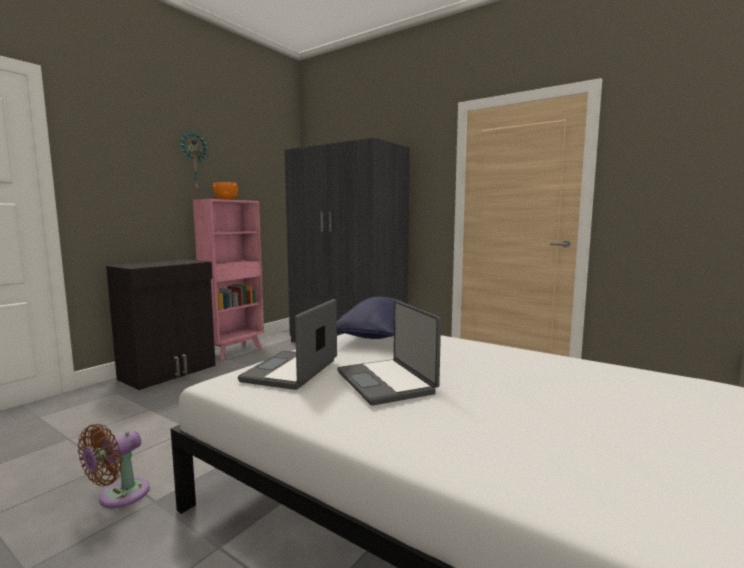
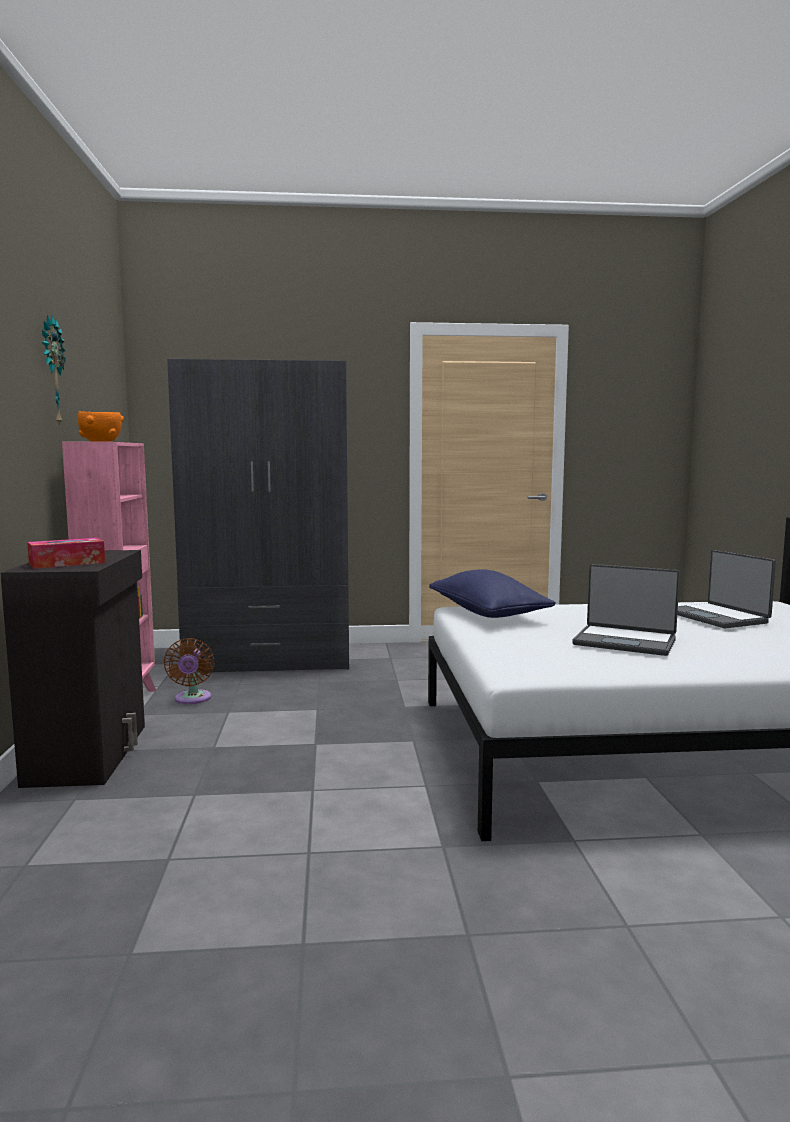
camera: 40 degrees left, 0 degrees up
brown fan [78,424,150,508] -> brown fan moved to [163,638,215,704]
laptop [238,299,337,390] -> laptop moved to [677,550,776,628]
none -> tissue box [27,538,105,569]

